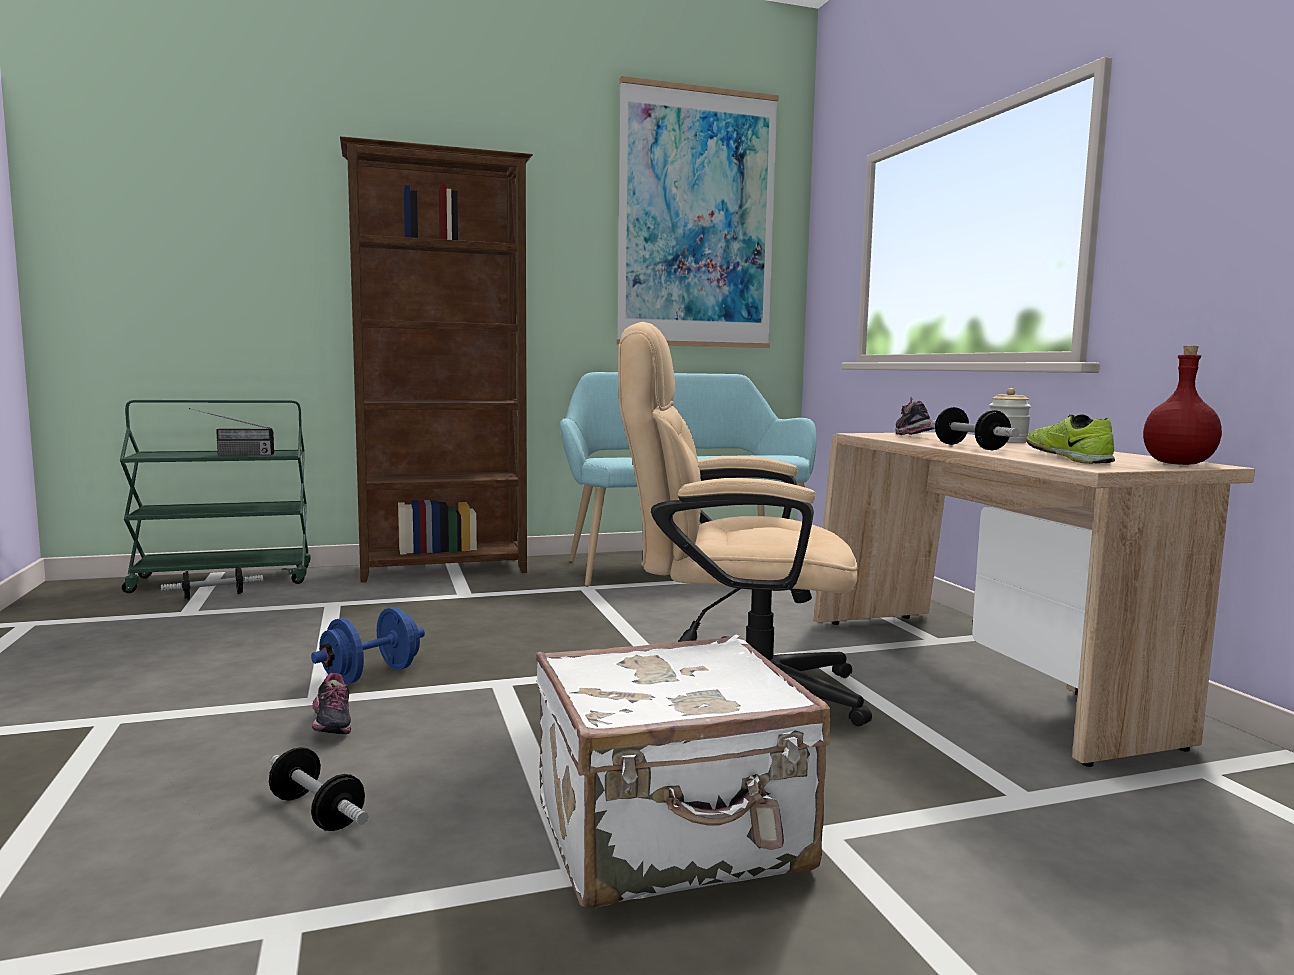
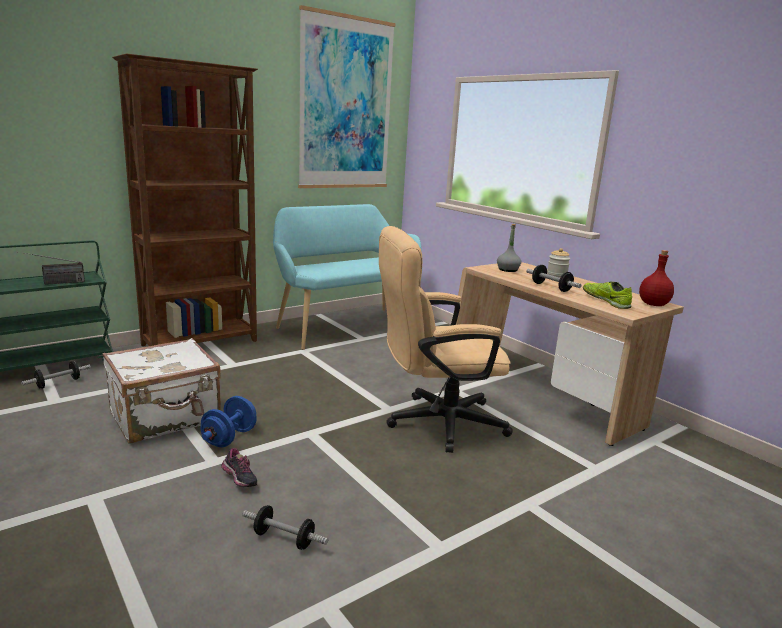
camera: 20 degrees left, 10 degrees up
white suitcase [536,634,831,909] -> white suitcase moved to [103,338,221,443]
shoe [895,397,935,435] -> grey bottle [497,224,521,272]

